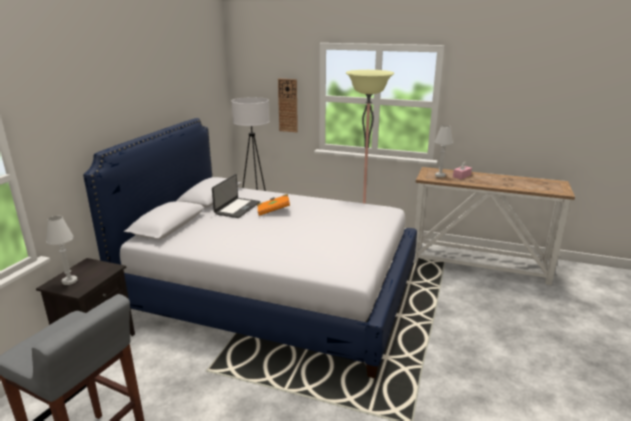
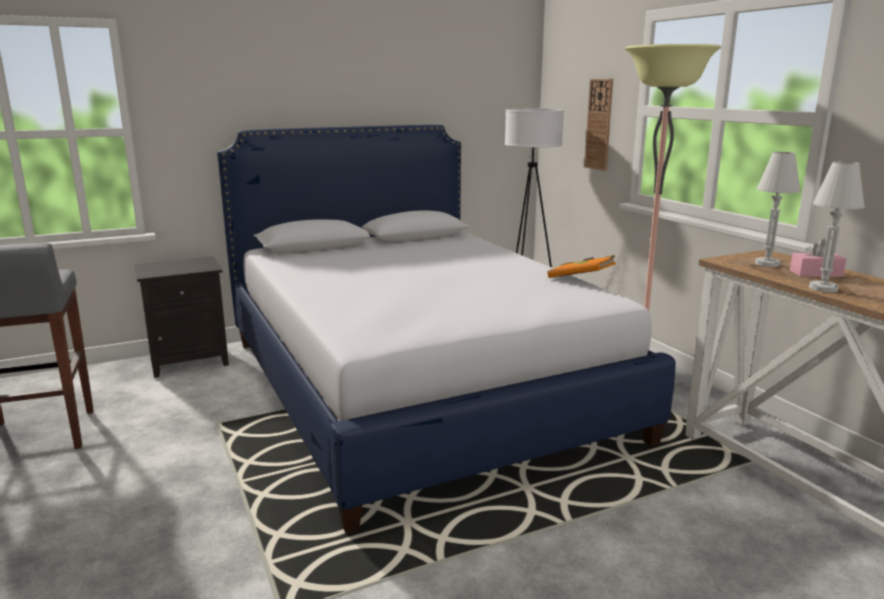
camera: 45 degrees right, 5 degrees down
white table lamp [46,216,78,285] -> white table lamp moved to [809,161,865,293]
laptop [212,174,260,218] -> none
orange book [257,194,290,216] -> orange book moved to [547,255,616,278]

